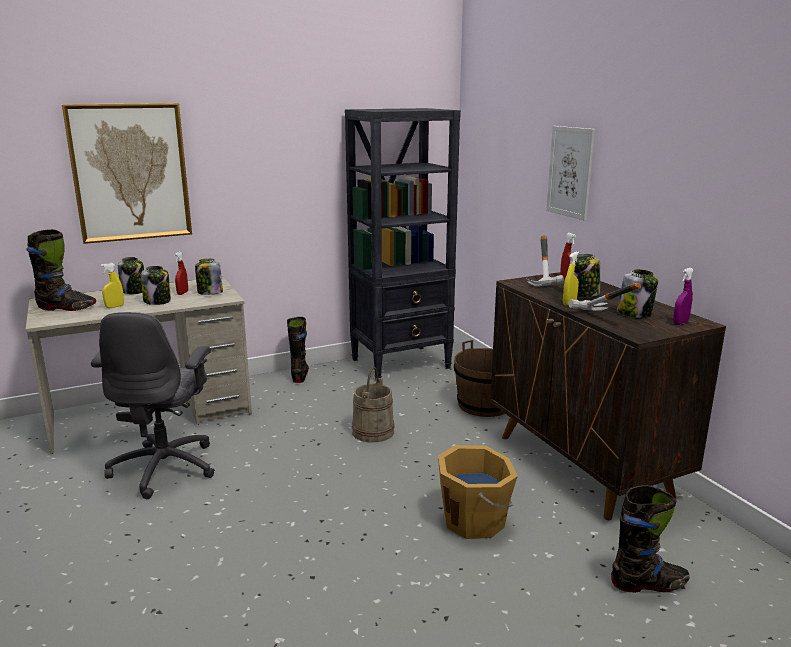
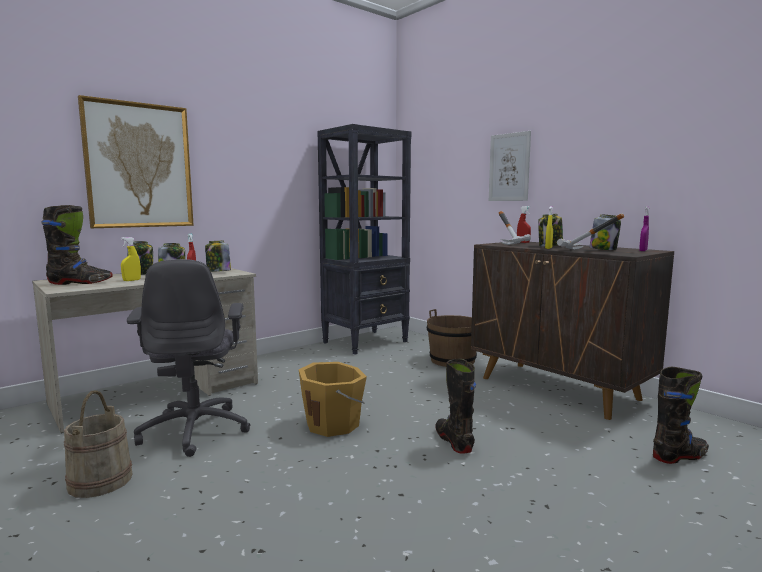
camera: 15 degrees left, 10 degrees down
black boot [287,317,309,383] -> black boot moved to [435,358,476,454]
beige bucket [352,367,395,443] -> beige bucket moved to [64,390,133,498]
orange bucket [438,445,518,539] -> orange bucket moved to [299,362,367,437]

